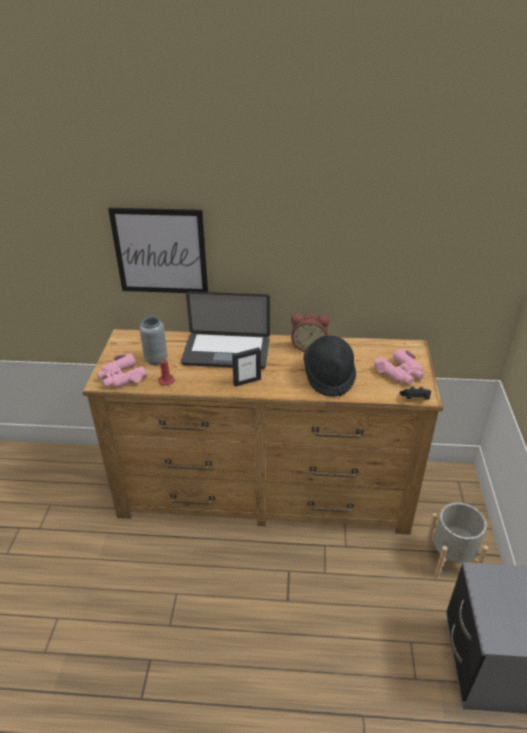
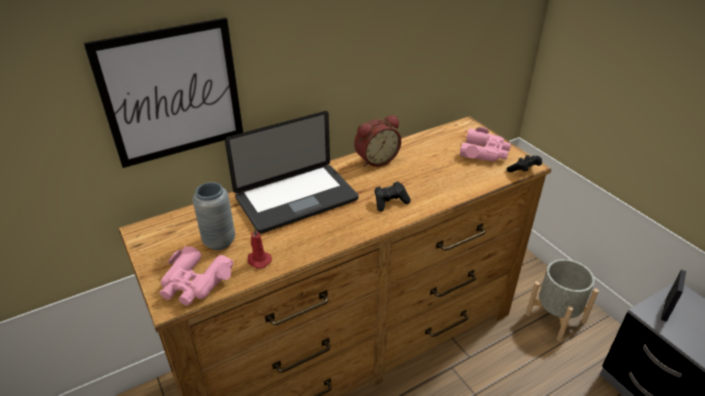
camera: 35 degrees left, 0 degrees up
picture frame [232,347,261,387] -> picture frame moved to [661,270,686,322]
black hat [303,335,356,397] -> none
none -> black game controller [374,182,411,212]

